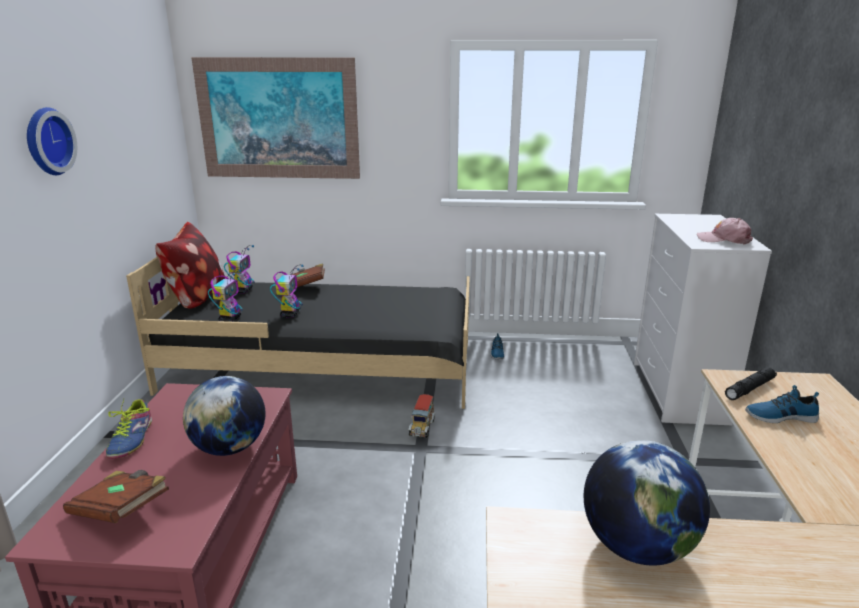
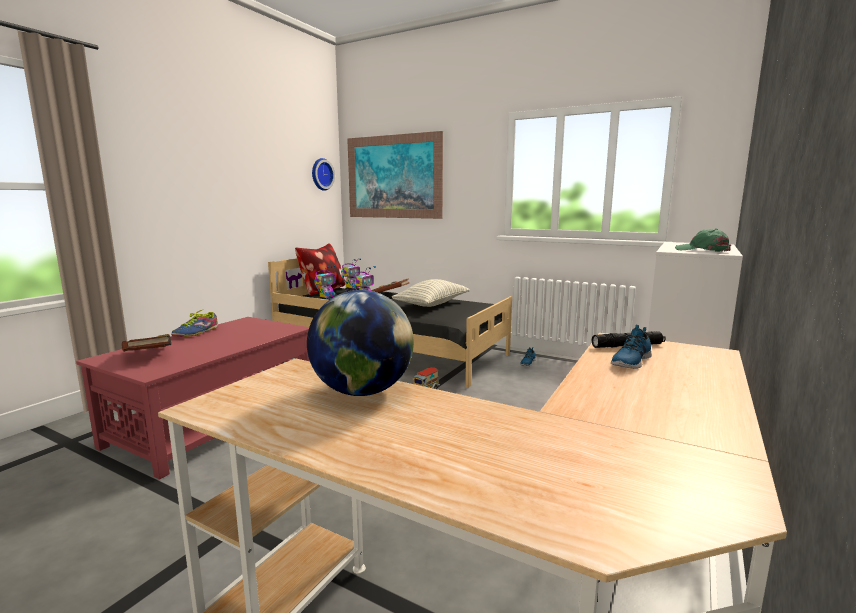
camera: 25 degrees right, 10 degrees down
wall clock [27,107,77,175] -> wall clock moved to [312,158,335,191]
globe [183,376,265,456] -> none
pink cap [697,218,753,244] -> green cap [675,228,731,252]
shoe [745,385,819,423] -> shoe turned 75 degrees counterclockwise [611,325,652,369]
none -> pillow [392,279,470,307]

